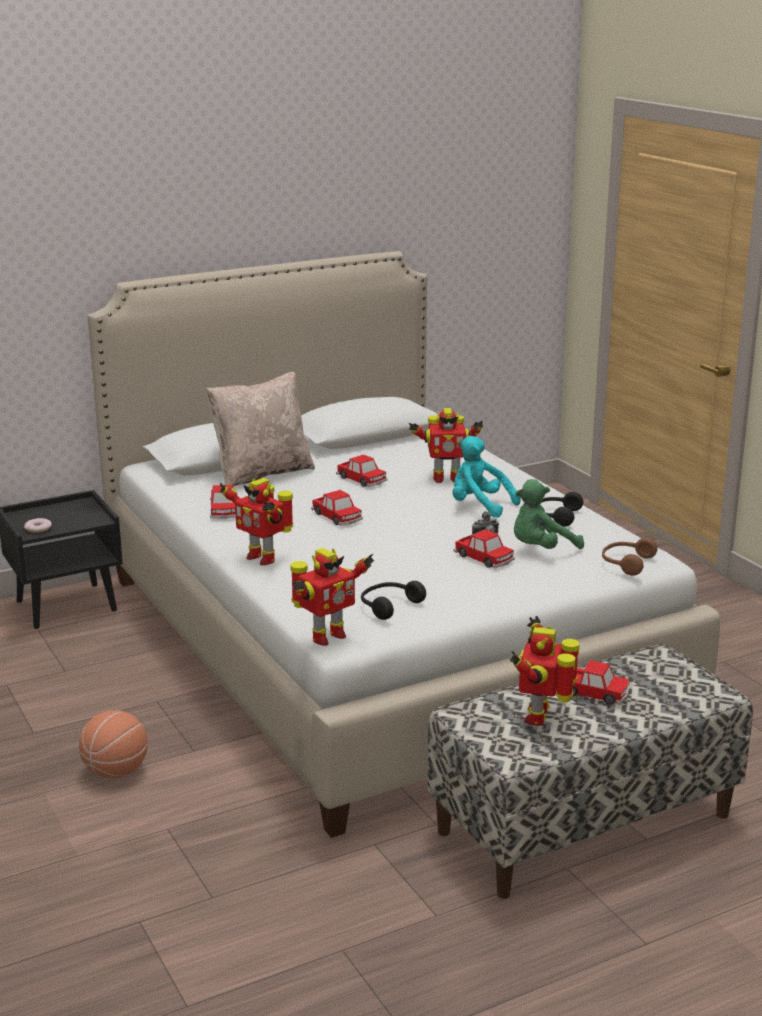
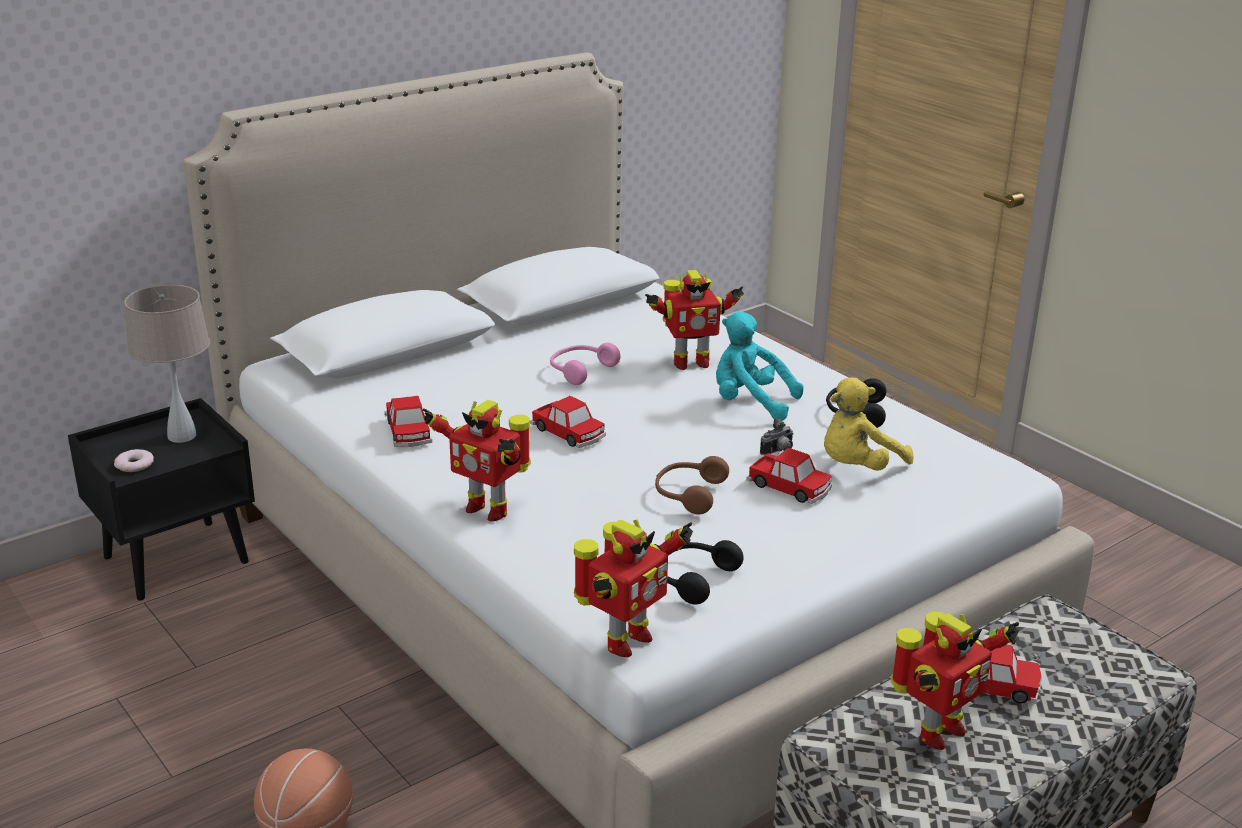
camera: 10 degrees left, 5 degrees up
beige pillow [206,372,315,487] -> none
toy car [336,454,387,487] -> pink headphones [550,343,621,385]
toy robot [510,616,580,726] -> toy robot turned 135 degrees counterclockwise [891,612,1019,750]
green plush toy [514,479,584,549] -> yellow plush toy [824,377,913,471]
brown headphones [602,538,658,576] -> brown headphones moved to [655,456,729,515]
none -> beige table lamp [124,285,210,443]

